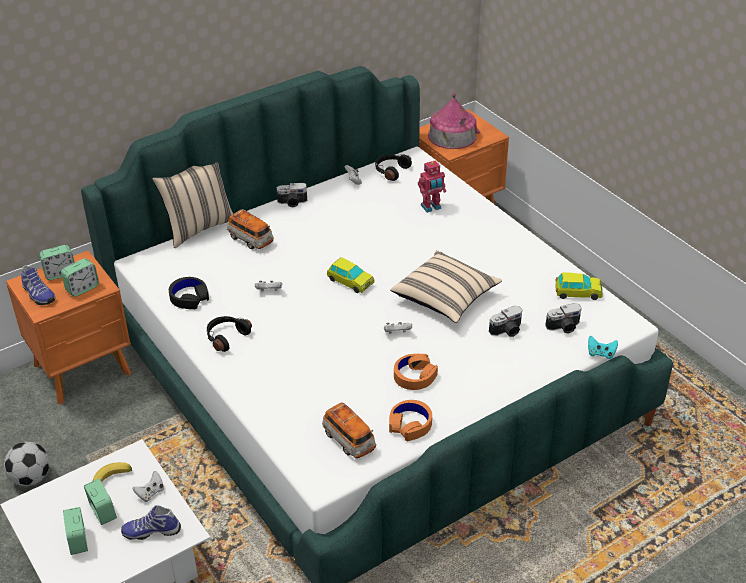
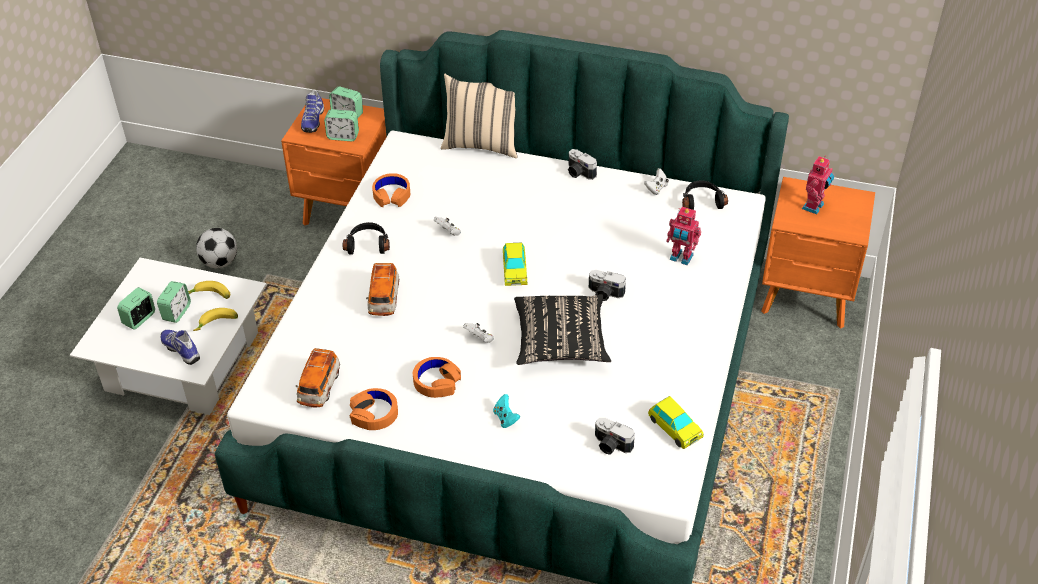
camera: 50 degrees right, 5 degrees up
white game controller [133,471,164,502] -> banana [193,308,238,331]
black headphones [169,277,209,309] -> orange headphones [372,173,410,207]
toy car [227,209,274,249] -> toy car moved to [366,263,399,316]
beige pillow [390,250,502,323] -> black pillow [514,294,611,365]
toy house [428,92,480,149] -> toy robot [802,156,834,214]
camera [489,306,522,337] -> camera moved to [589,270,626,301]
turquoise game controller [588,336,618,359] -> turquoise game controller moved to [493,394,520,428]

